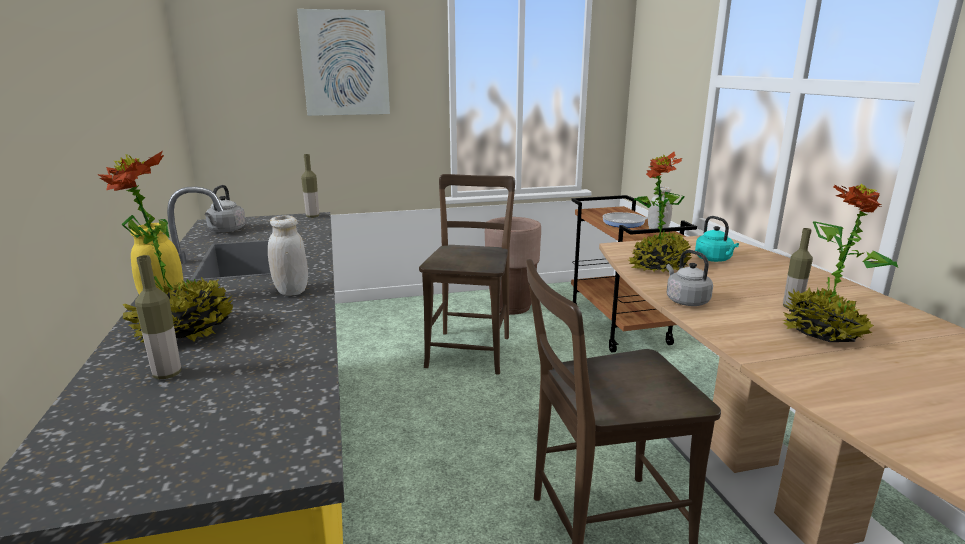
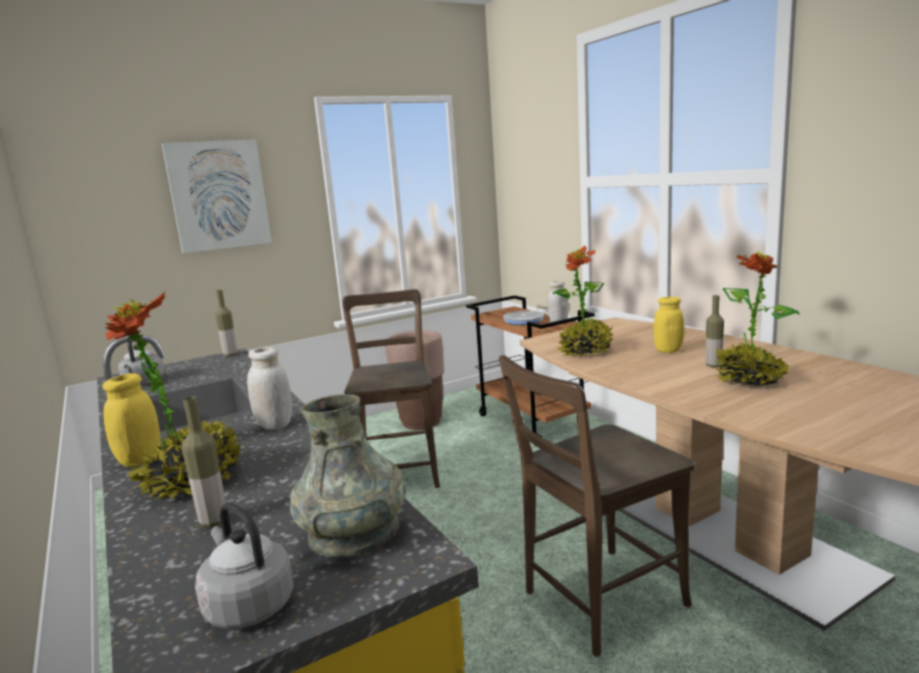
camera: 15 degrees left, 5 degrees down
grey kettle [666,250,713,306] -> grey kettle moved to [195,502,294,629]
turquoise kettle [695,216,739,262] -> none
none -> grey vase [290,394,406,557]
none -> yellow jar [653,297,684,353]

